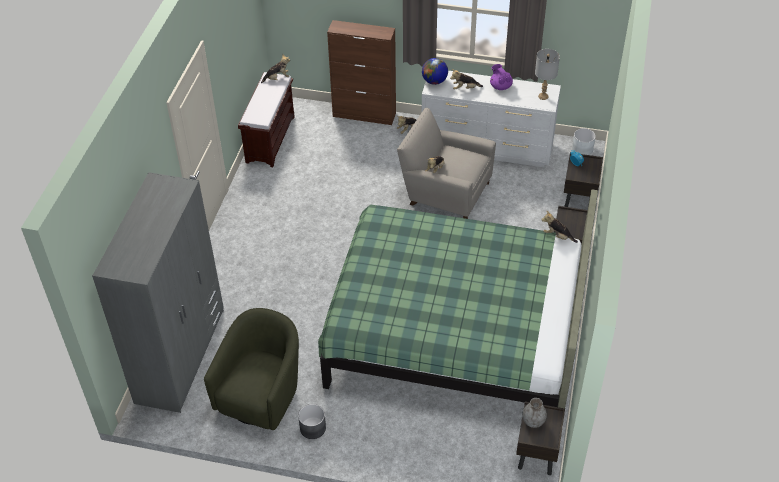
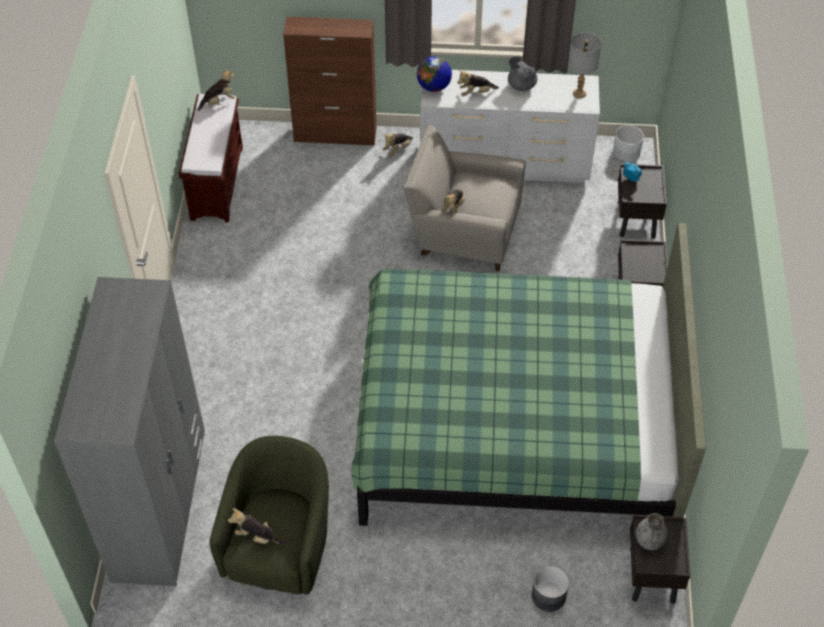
camera: 10 degrees left, 5 degrees up
grey planter [298,404,326,439] -> grey planter moved to [532,566,569,612]
purple teapot [490,64,513,90] -> grey teapot [508,56,538,91]
plush toy [541,211,578,243] -> plush toy moved to [228,508,286,544]

